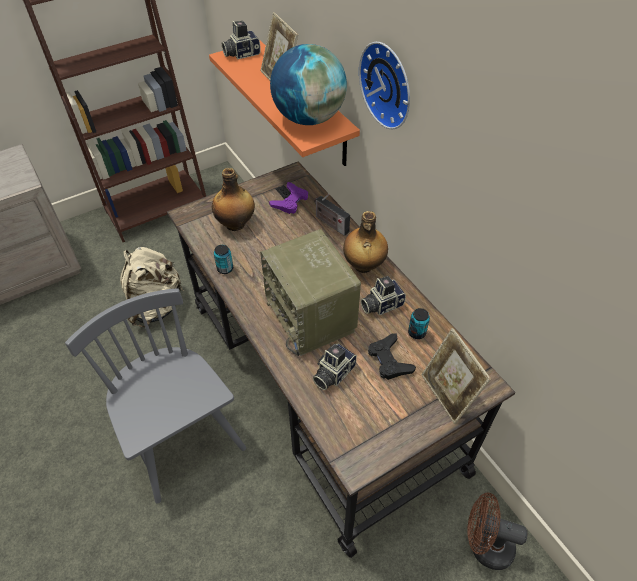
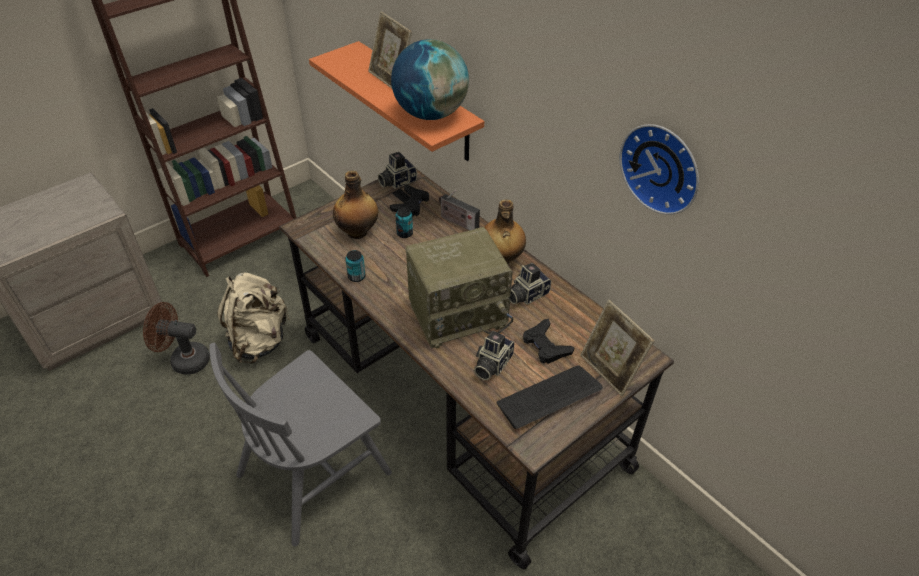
camera: 10 degrees left, 5 degrees down
grey chair [65,288,246,504] -> grey chair turned 90 degrees counterclockwise [209,342,392,546]
camera [222,21,261,59] -> camera moved to [378,152,417,189]
radio [260,229,361,356] -> radio turned 75 degrees counterclockwise [406,227,514,349]
purple game controller [269,182,308,214] -> black game controller [390,185,429,216]
wall clock [359,42,410,129] -> wall clock moved to [619,124,699,215]
can [408,308,430,339] -> can moved to [395,208,413,238]
brown fan [467,492,528,570] -> brown fan moved to [143,302,210,375]
none -> keyboard [496,365,603,429]

